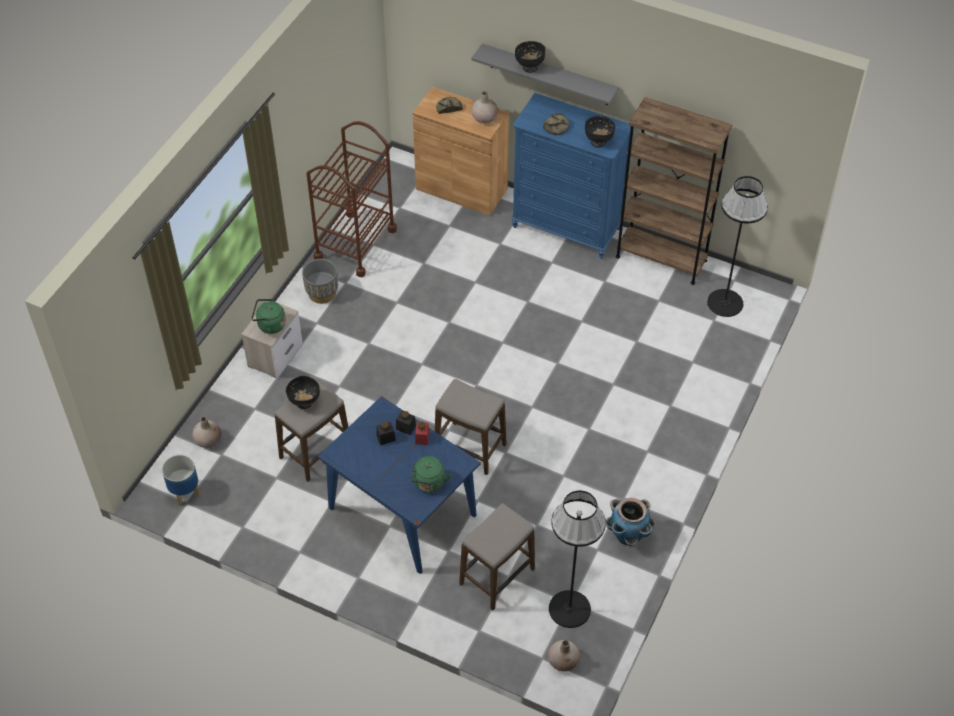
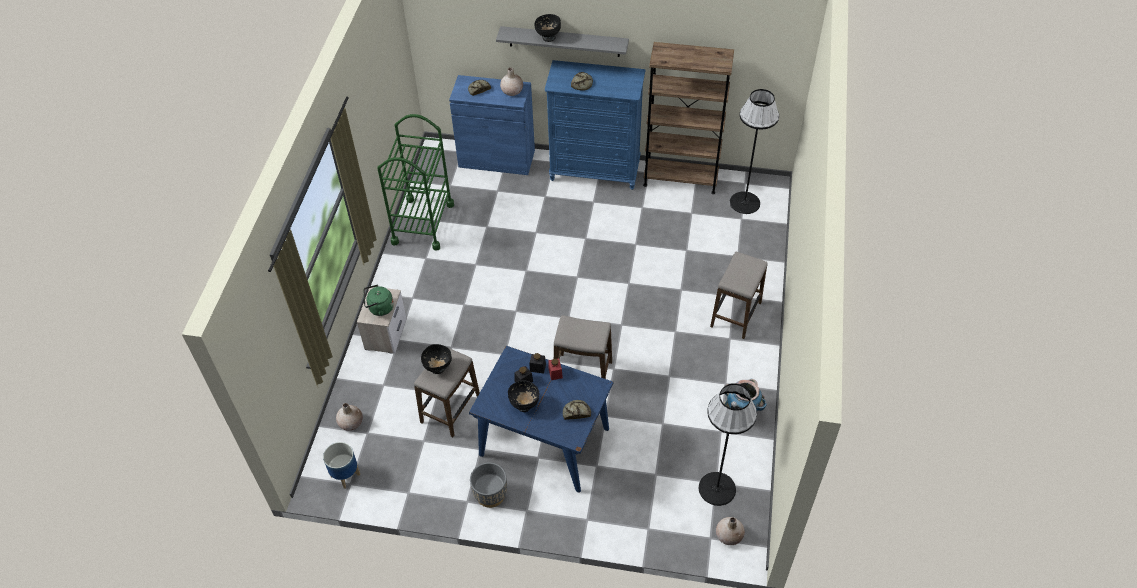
camera: 15 degrees left, 0 degrees up
grey planter [302,259,338,304] -> grey planter moved to [470,462,507,508]
brown cart [306,121,397,277] -> green cart [377,114,454,251]
green kettle [410,456,451,493] -> bread [563,400,591,420]
brown cabinet [413,87,509,216] -> blue cabinet [449,75,535,175]
stool [459,503,535,611] -> stool moved to [710,252,768,339]
black bowl [585,116,615,148] -> black bowl moved to [508,381,539,412]

